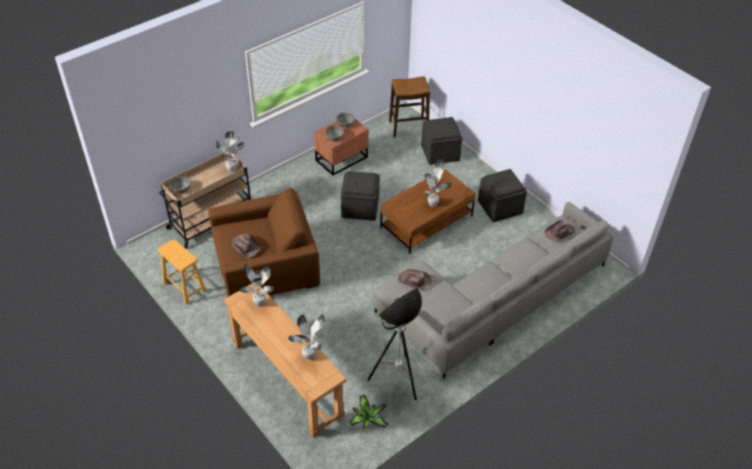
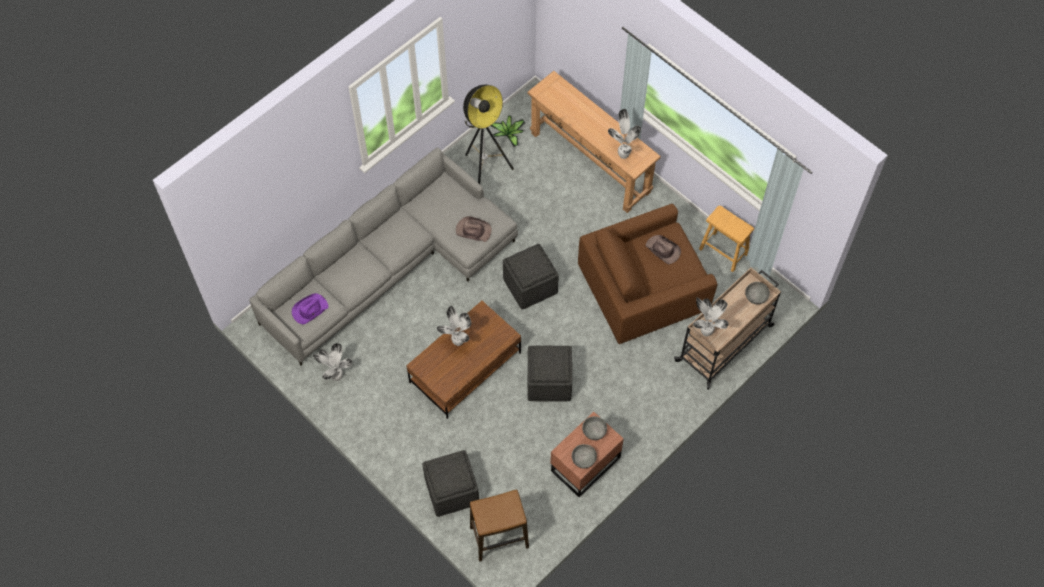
camera: 175 degrees right, 15 degrees up
potted plant [288,314,325,360] -> potted plant moved to [313,343,352,381]
grey ottoman [478,169,527,222] -> grey ottoman moved to [503,244,559,310]
brown hat [544,220,576,241] -> purple hat [292,293,328,324]

